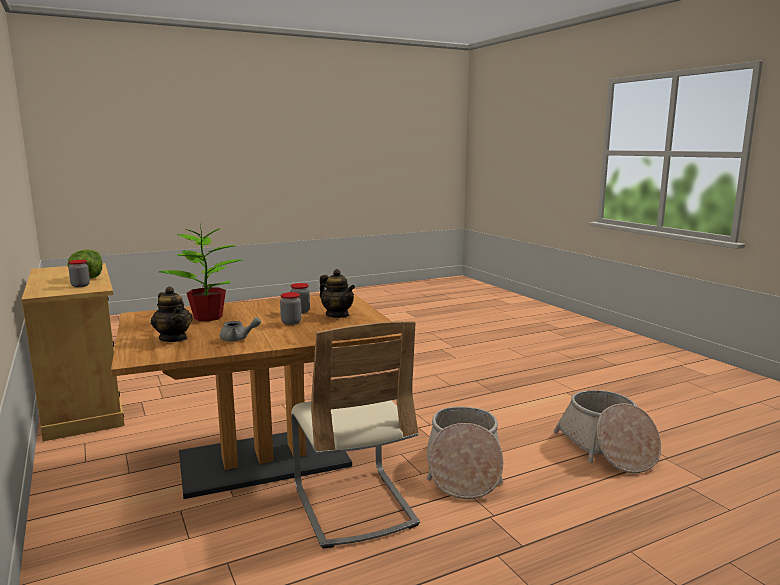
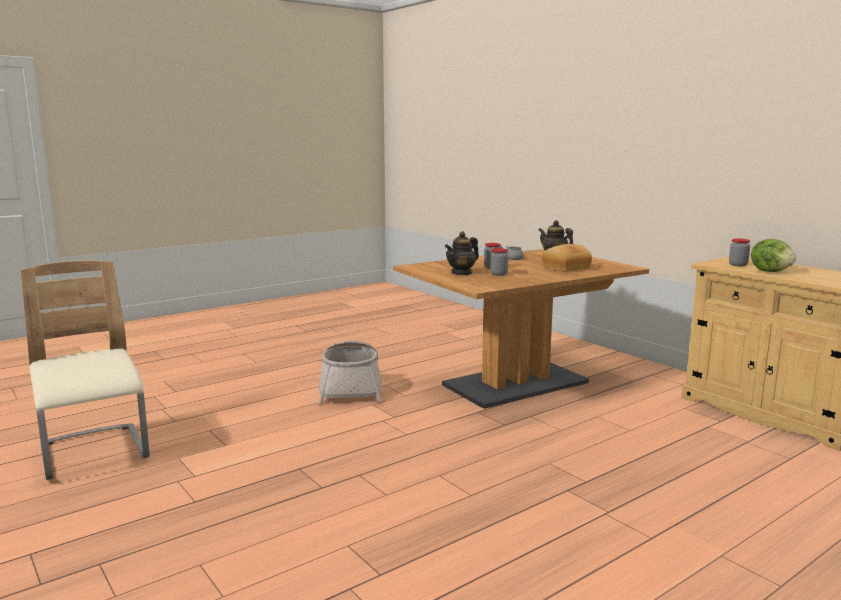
camera: 170 degrees right, 0 degrees up
potted plant [159,222,242,321] -> bread [542,244,592,271]
beige chair [291,321,420,548] -> beige chair moved to [20,260,150,480]
teapot [320,269,355,318] -> teapot turned 75 degrees counterclockwise [445,231,479,275]
basket [553,390,661,473] -> none

